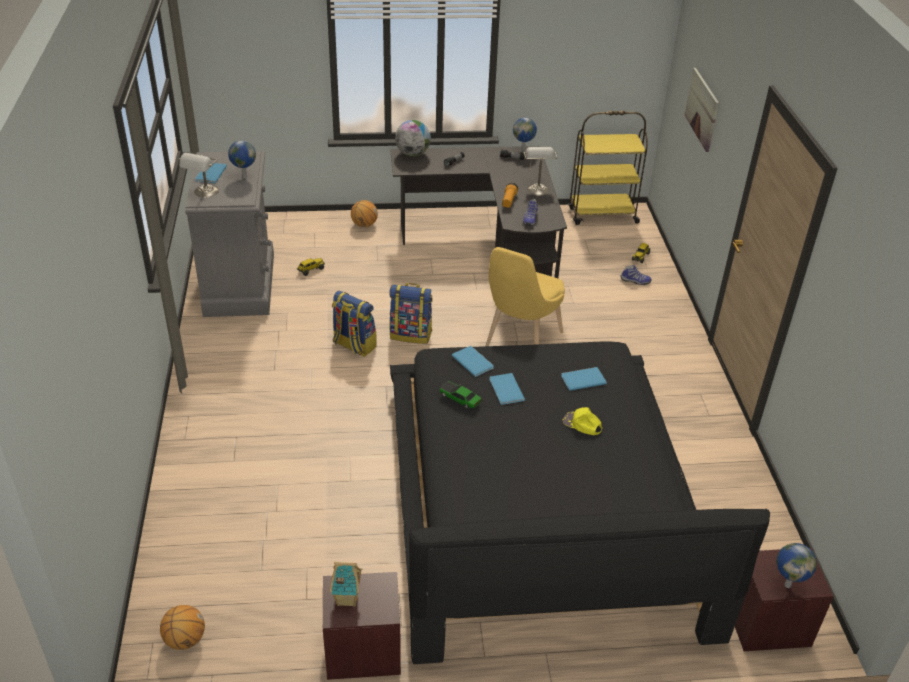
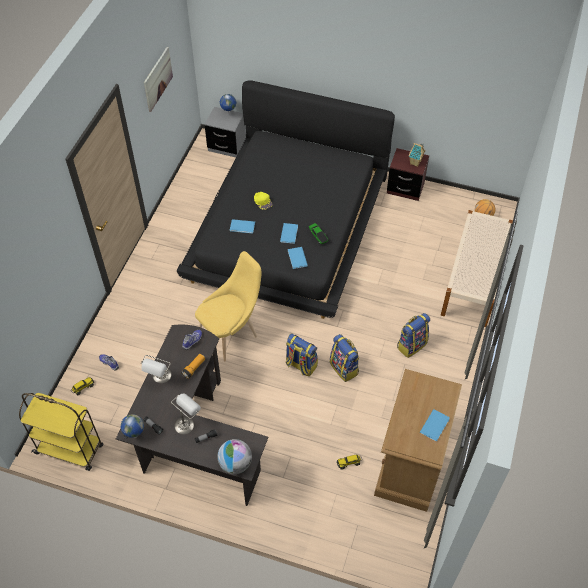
camera: 155 degrees left, 15 degrees up
white table lamp [179,153,219,197] -> white table lamp moved to [171,394,201,434]
grey dresser [185,151,274,317] -> brown dresser [374,369,462,512]
globe [228,140,256,179] -> none
basketball [351,200,378,227] -> none
picture [684,68,719,152] -> picture moved to [144,47,173,112]
brown nightstand [735,548,834,651] -> grey nightstand [205,107,246,157]
none -> backpack [397,313,430,358]
none -> beige bench [440,210,513,327]

